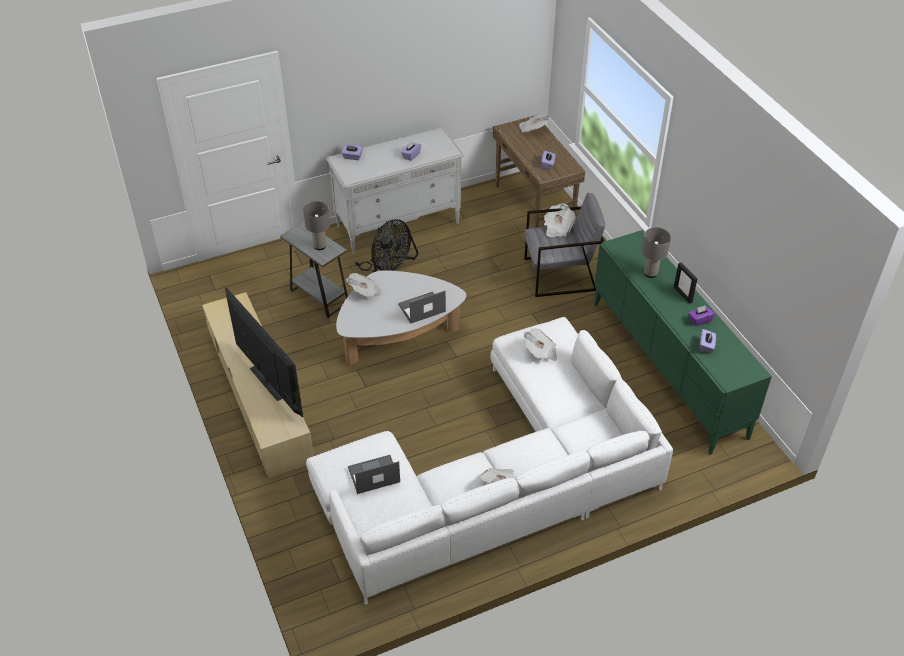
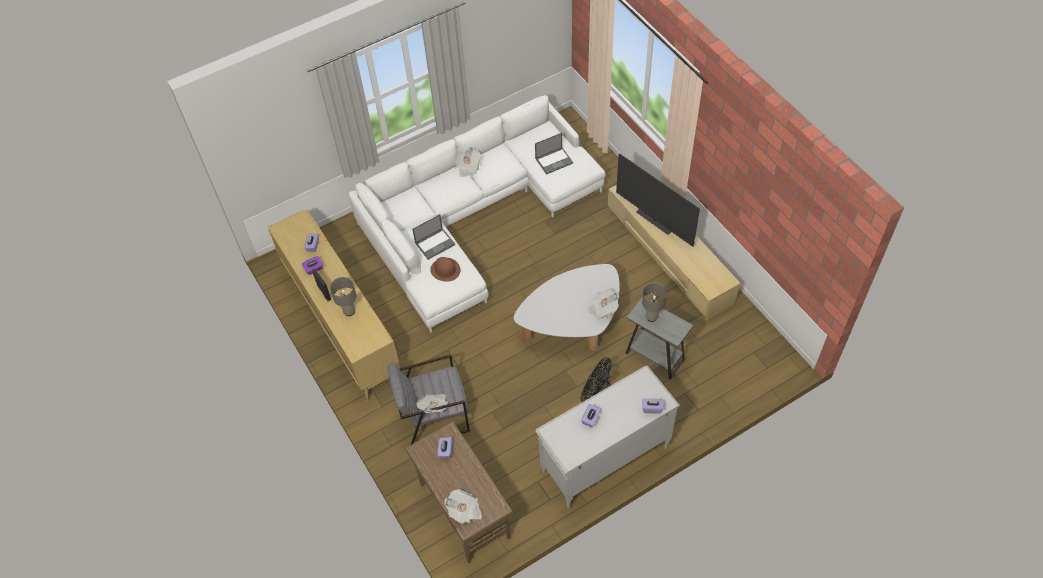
camera: 175 degrees right, 10 degrees up
laptop [398,291,446,323] -> laptop moved to [412,214,455,260]
newspaper [523,328,557,361] -> brown hat [430,257,461,282]
green cabinet [594,230,772,455] -> beige cabinet [268,210,400,401]

